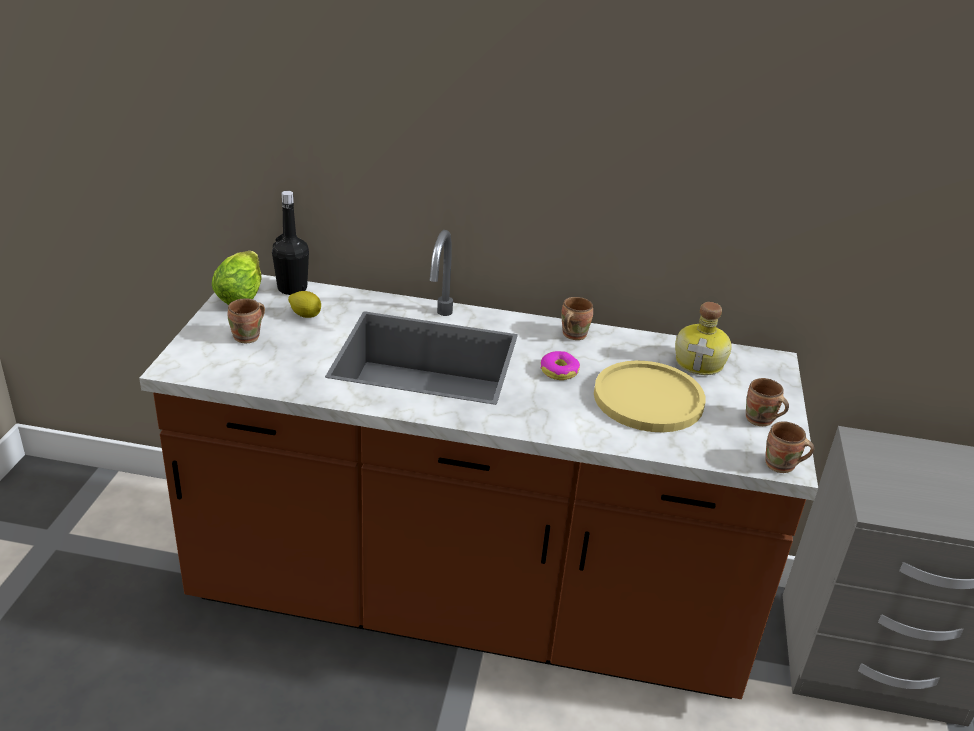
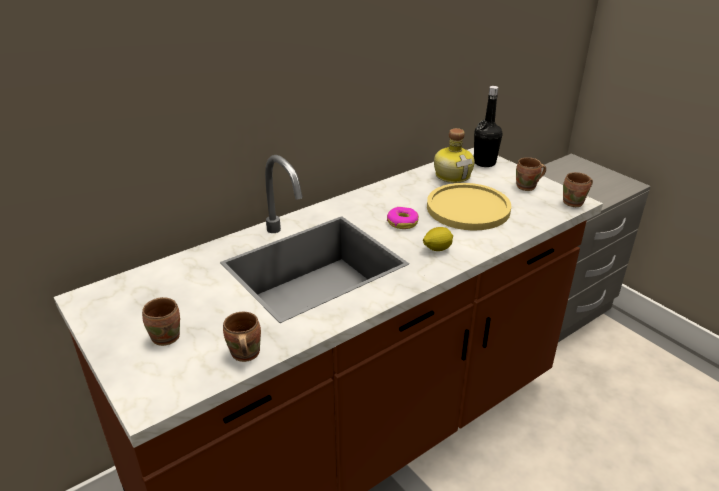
camera: 45 degrees left, 0 degrees up
lettuce [212,251,262,305] -> none
black bottle [272,191,309,295] -> black bottle moved to [474,86,502,167]
lemon [288,291,321,318] -> lemon moved to [423,227,453,251]
brown mug [561,297,593,340] -> brown mug moved to [223,312,261,362]

